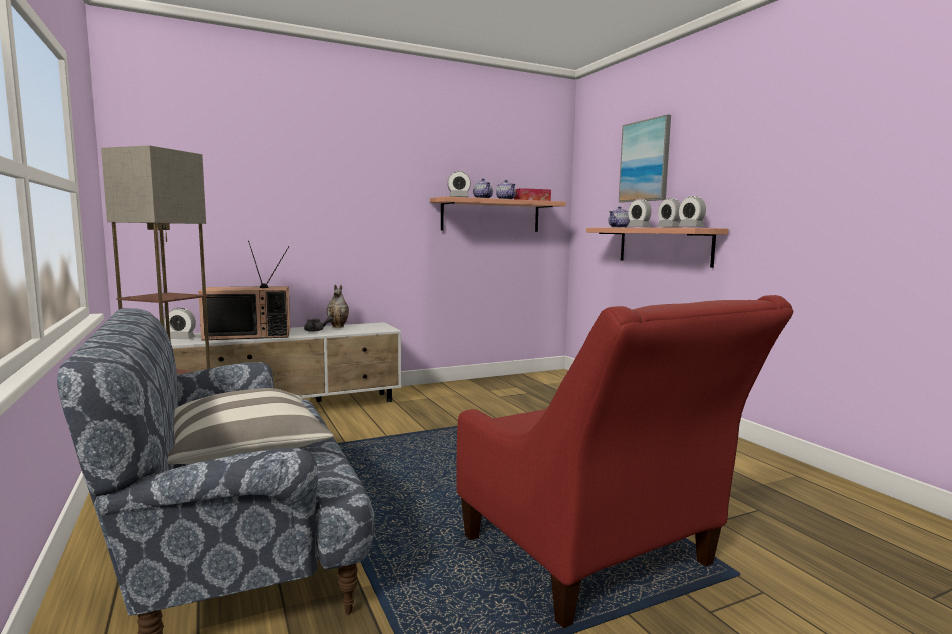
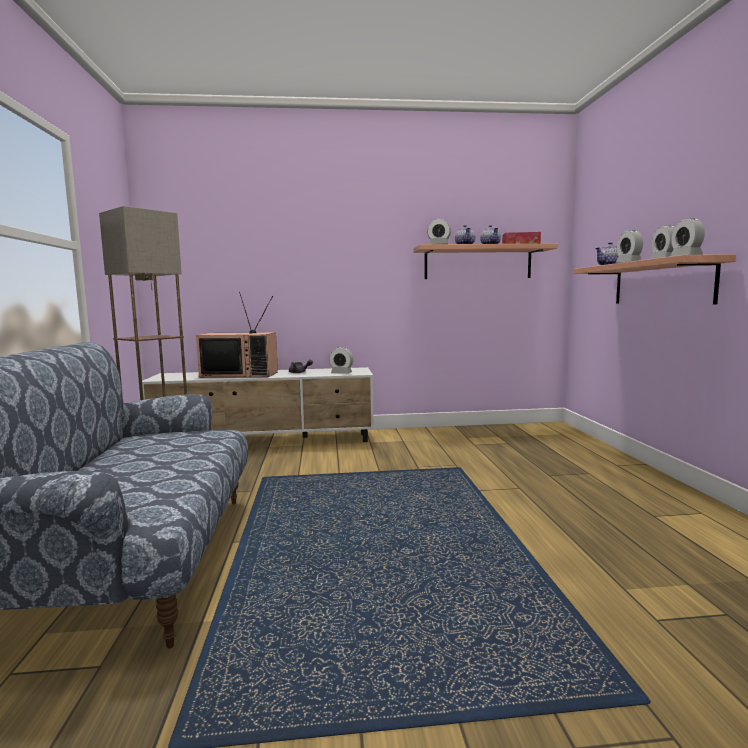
camera: 20 degrees right, 0 degrees up
alarm clock [164,308,196,339] -> alarm clock moved to [329,347,353,374]
pillow [168,388,334,465] -> none
vase [327,284,349,328] -> none
red armchair [457,295,794,628] -> none
picture [619,114,671,203] -> none

